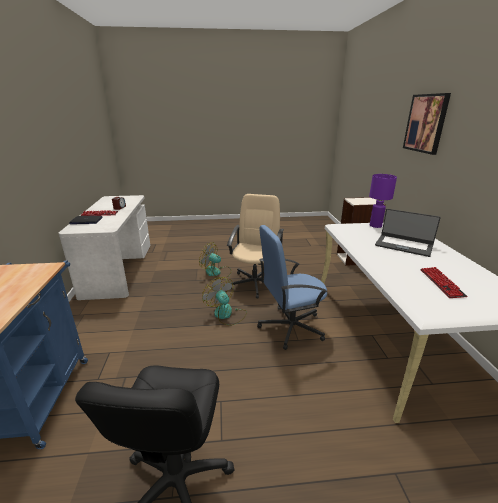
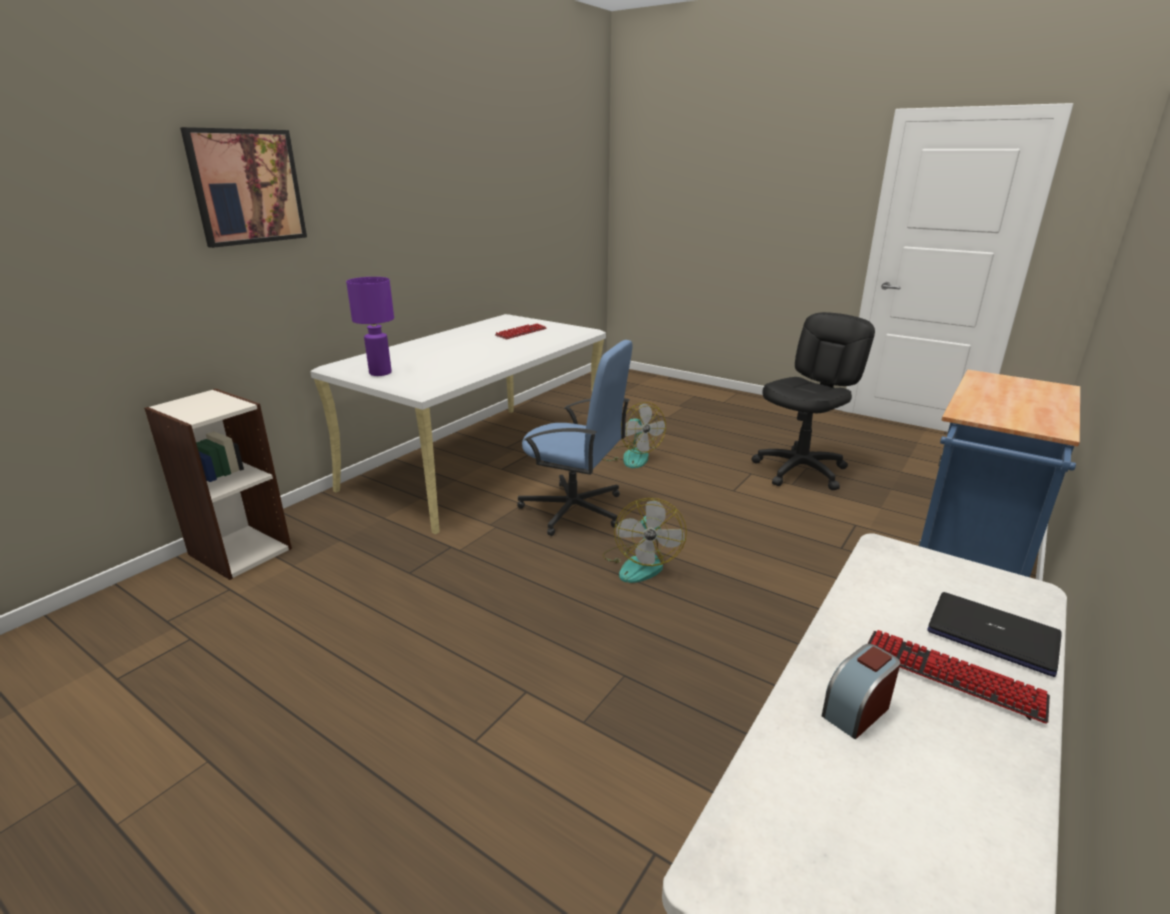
camera: 140 degrees left, 0 degrees up
fan [199,242,232,278] -> fan moved to [602,402,666,468]
beige office chair [227,194,284,298] -> none
laptop [375,209,441,257] -> none

